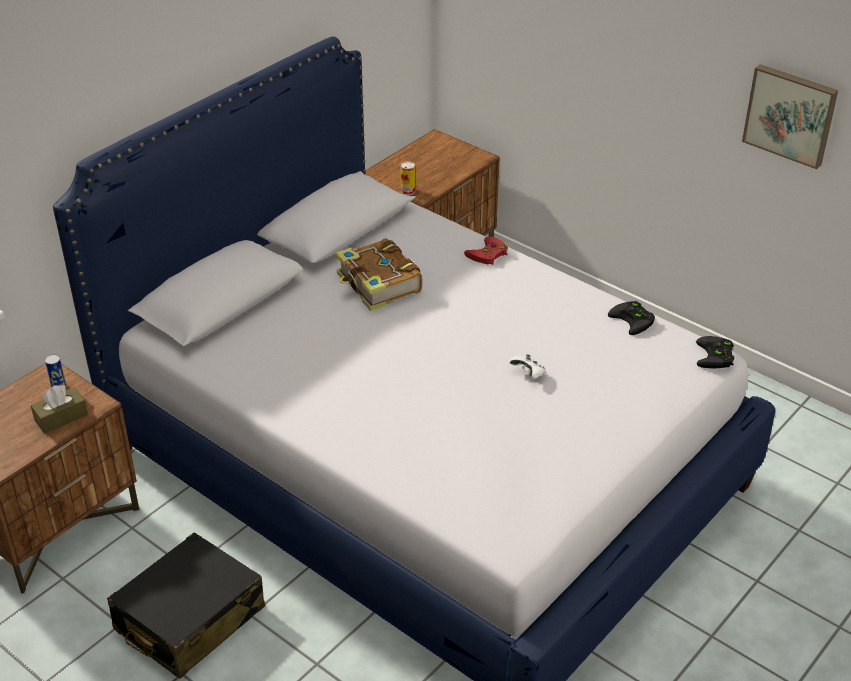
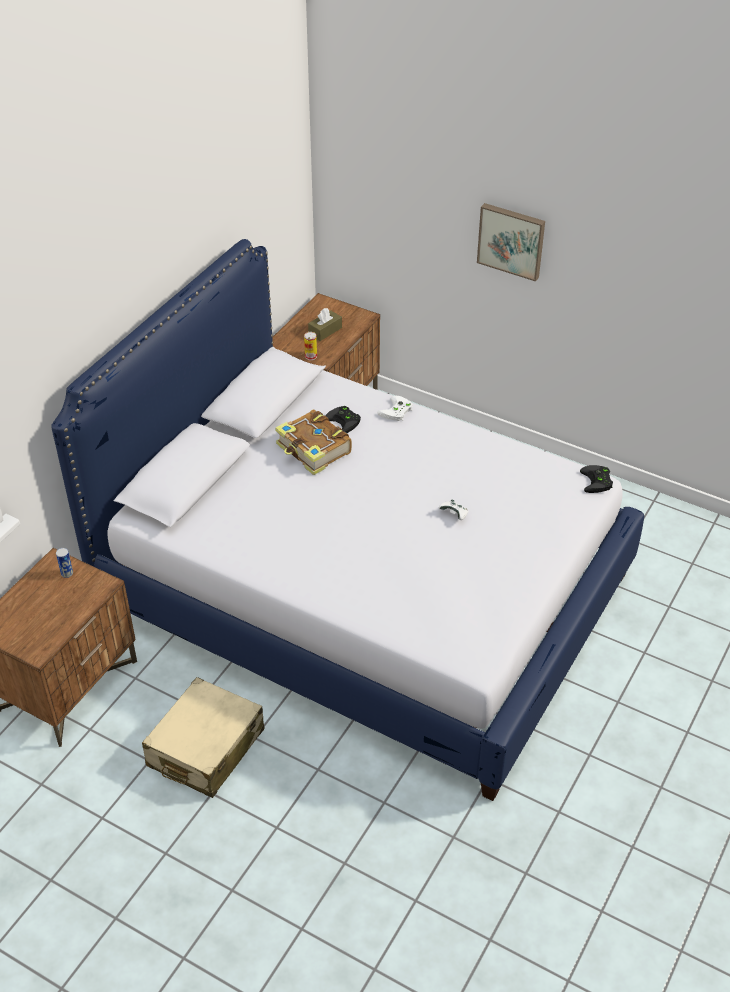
camera: 10 degrees left, 5 degrees up
brown tissue box [31,385,88,434] -> brown tissue box moved to [308,308,342,341]
black suitcase [107,532,265,679] -> beige suitcase [142,677,265,798]
red game controller [464,236,508,265] -> white game controller [377,396,413,421]
black game controller [608,301,655,335] -> black game controller moved to [325,406,361,433]
picture [742,64,838,169] -> picture moved to [477,203,545,282]

